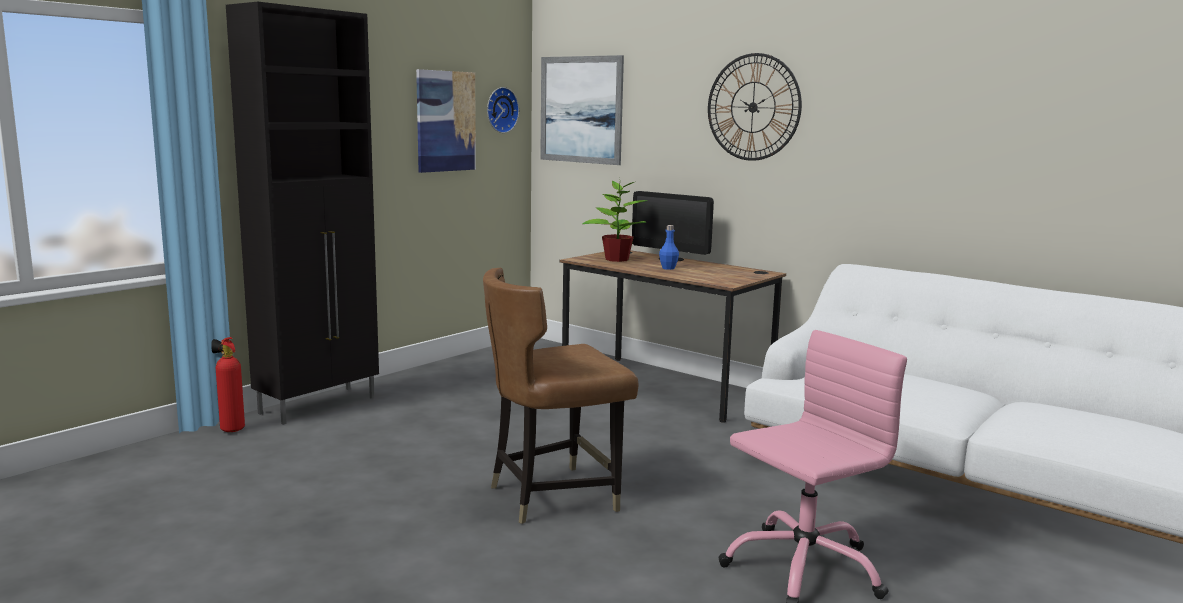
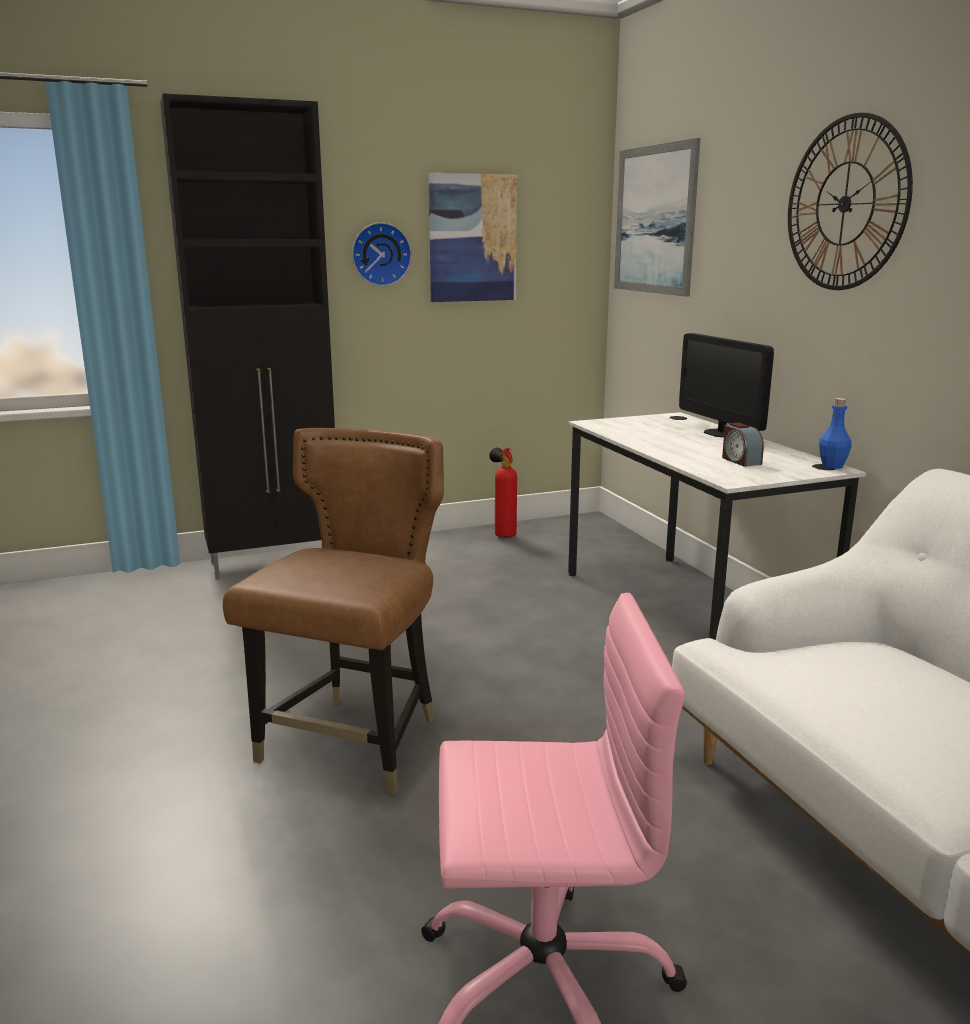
camera: 30 degrees right, 5 degrees up
fire extinguisher [211,337,245,432] -> fire extinguisher moved to [489,447,517,538]
brown chair [483,268,638,524] -> brown chair turned 105 degrees clockwise [223,428,444,794]
wall clock [487,87,519,133] -> wall clock moved to [352,222,412,286]
brown desk [560,250,786,423] -> white desk [568,412,866,640]
potted plant [582,177,647,262] -> none
blue bottle [659,225,679,270] -> blue bottle moved to [819,398,852,469]
none -> alarm clock [722,423,764,467]

